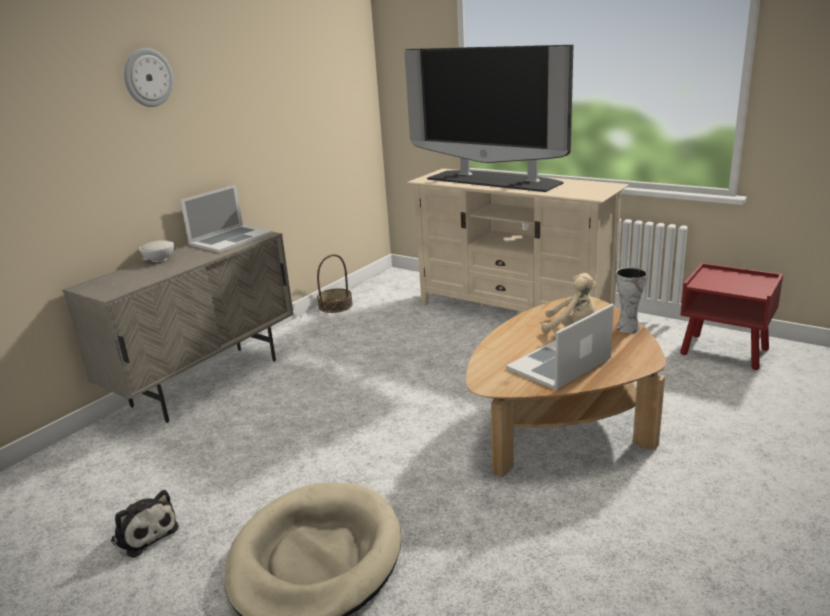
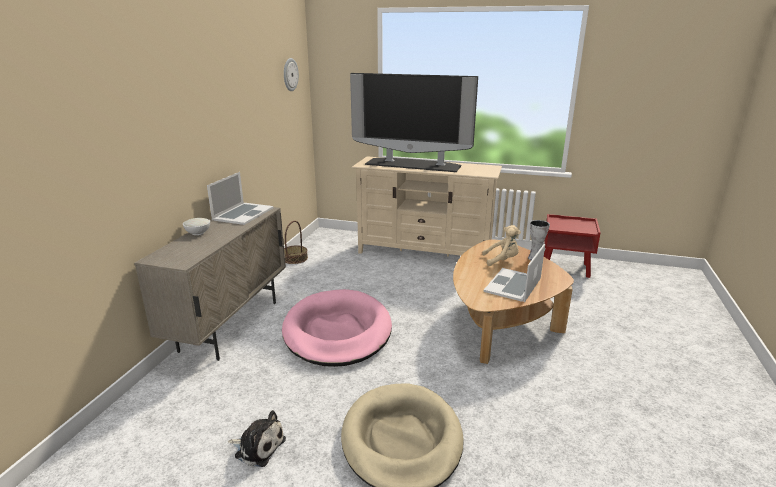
camera: 20 degrees left, 0 degrees up
wall clock [124,48,173,107] -> wall clock moved to [284,58,299,91]
none -> pink dog bed [282,289,392,367]

